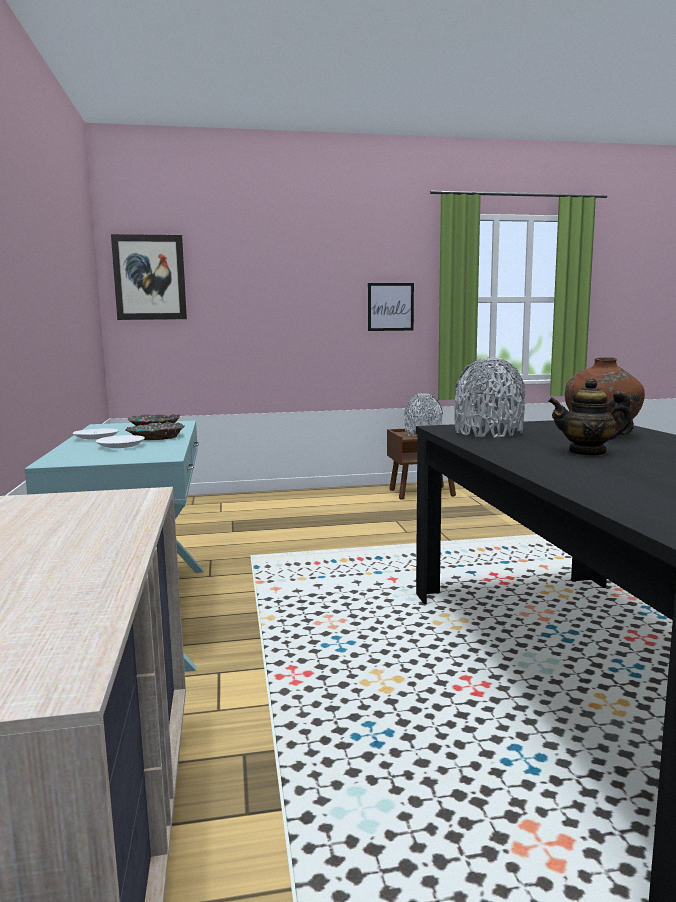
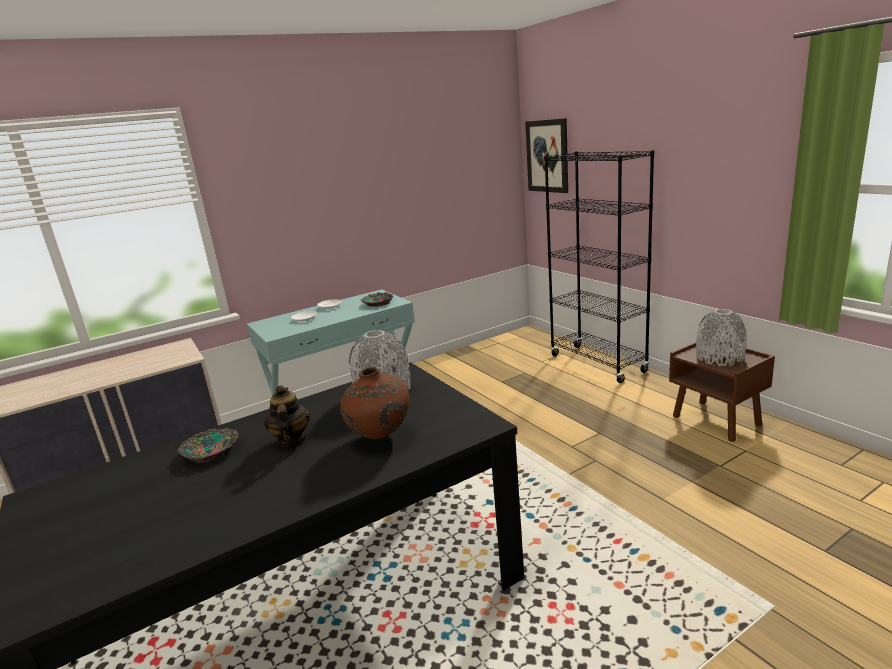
camera: 70 degrees right, 10 degrees up
bowl [126,422,185,440] -> bowl moved to [177,428,239,463]
picture [368,283,414,331] -> none
none -> black bookcase [544,150,654,383]

